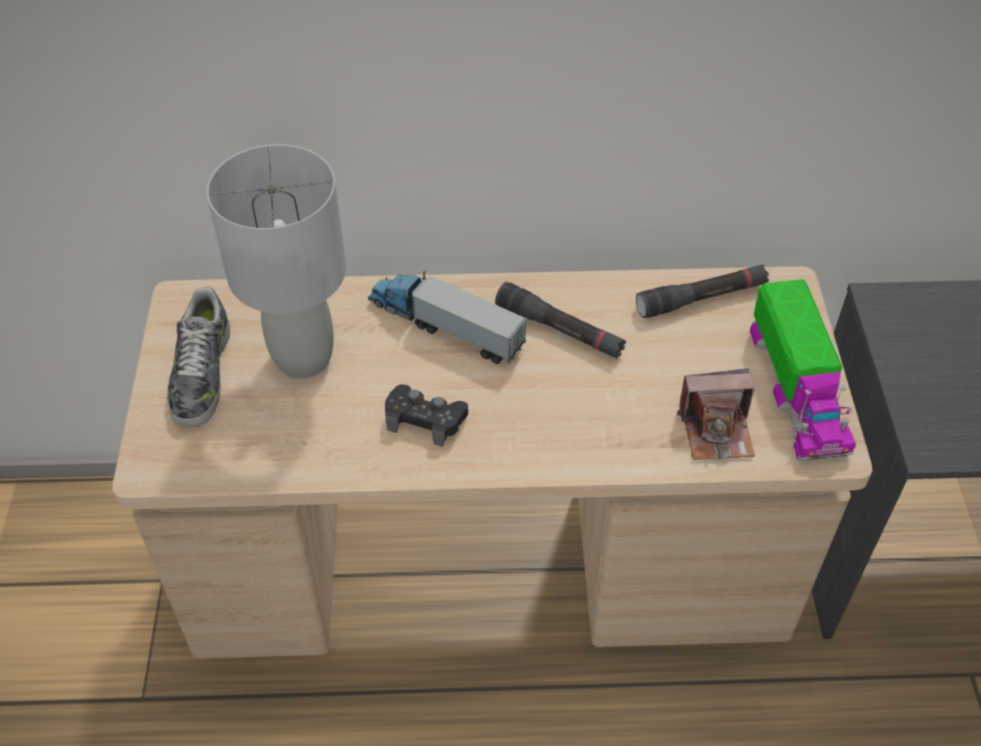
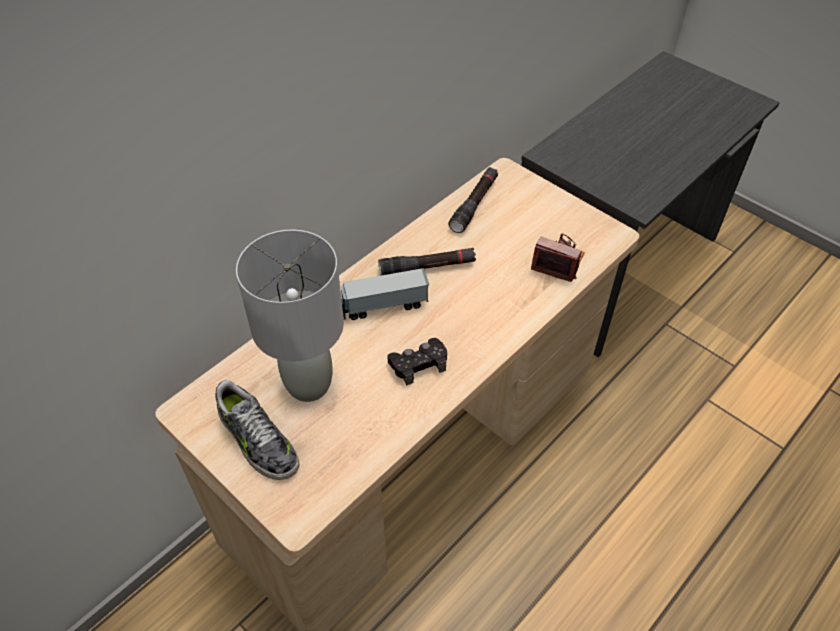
camera: 45 degrees left, 0 degrees up
camera [677,368,755,460] -> camera turned 105 degrees counterclockwise [531,233,585,282]
toy truck [750,279,856,462] -> none

